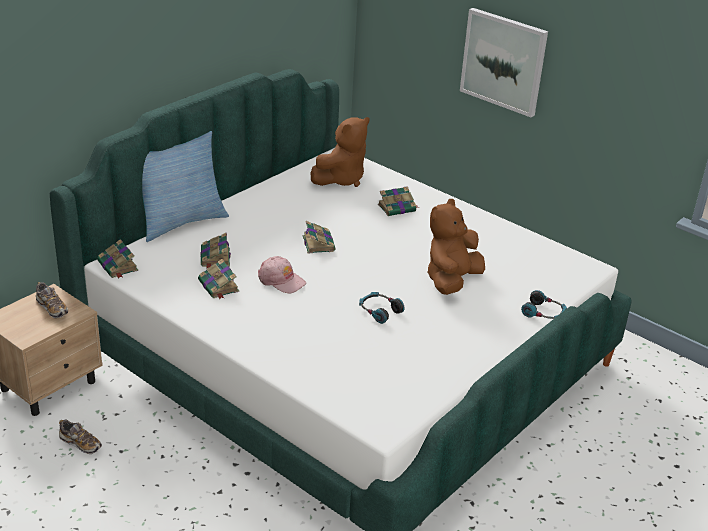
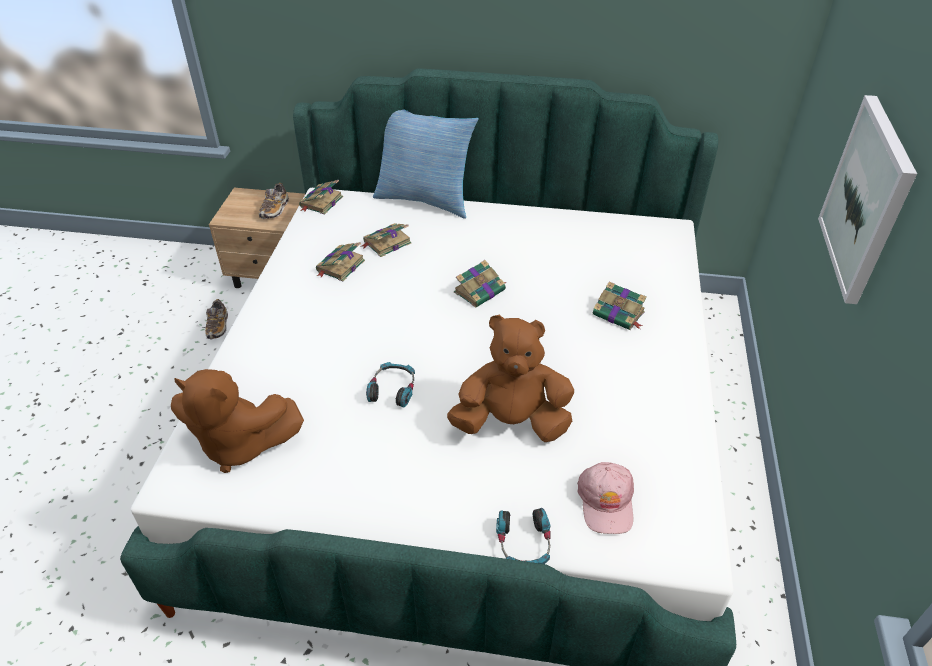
camera: 60 degrees right, 10 degrees up
pink cap [258,256,306,293] -> pink cap moved to [577,462,634,534]
brown plush toy [311,117,369,187] -> brown plush toy moved to [171,369,304,473]

